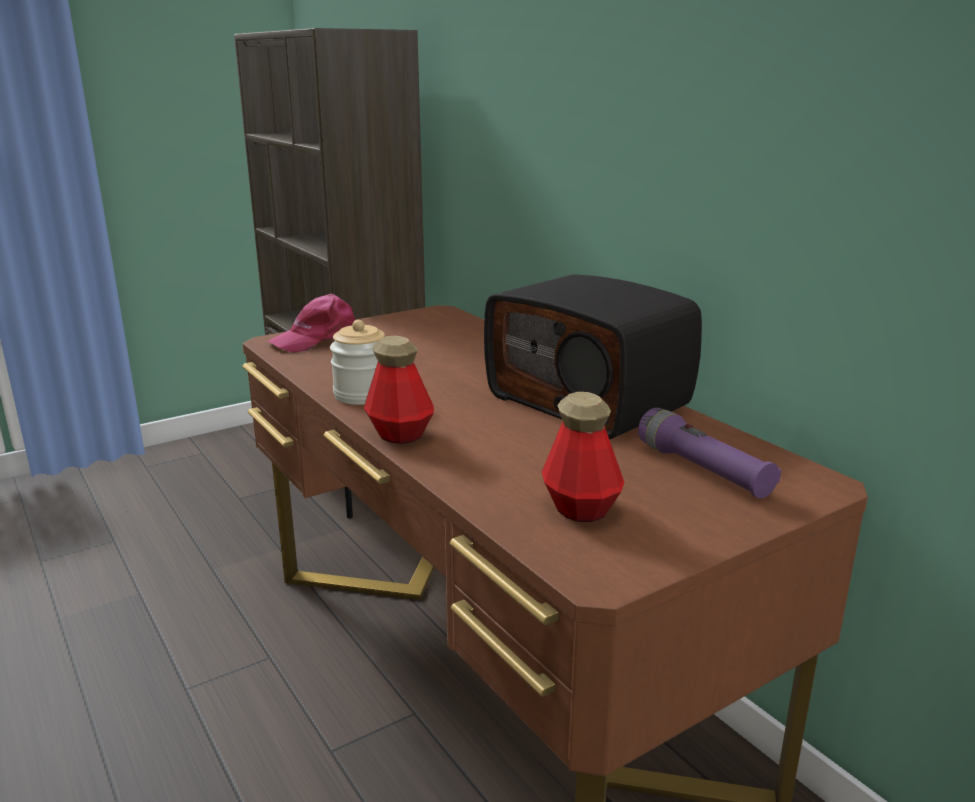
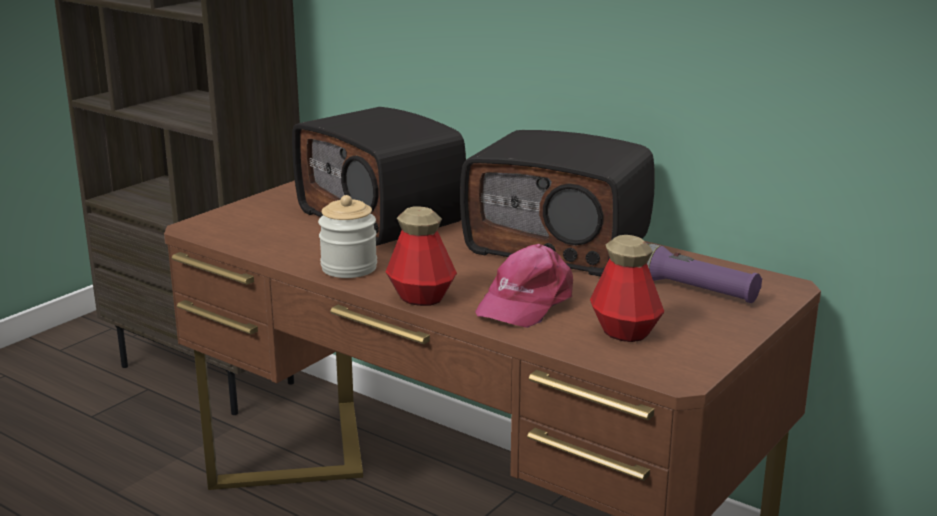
camera: 20 degrees left, 0 degrees up
pink cap [267,294,356,353] -> pink cap moved to [475,244,573,328]
none -> radio [292,107,466,246]

